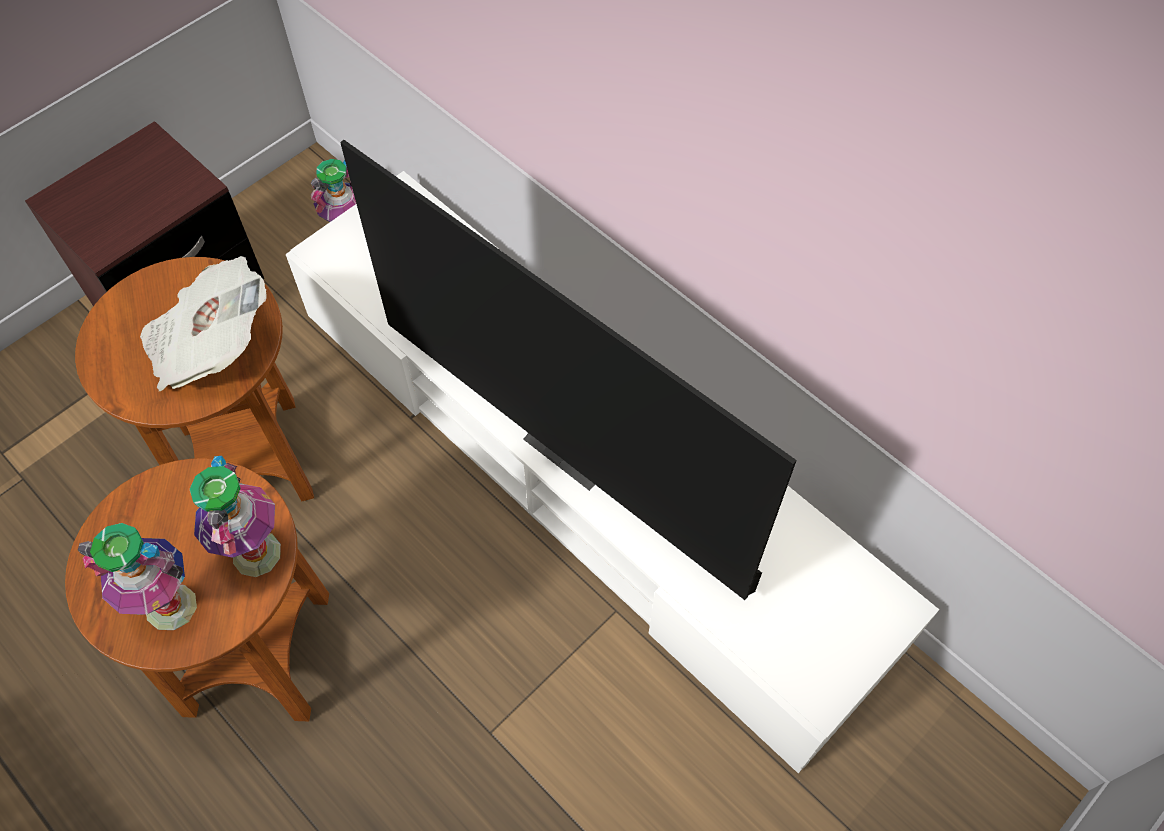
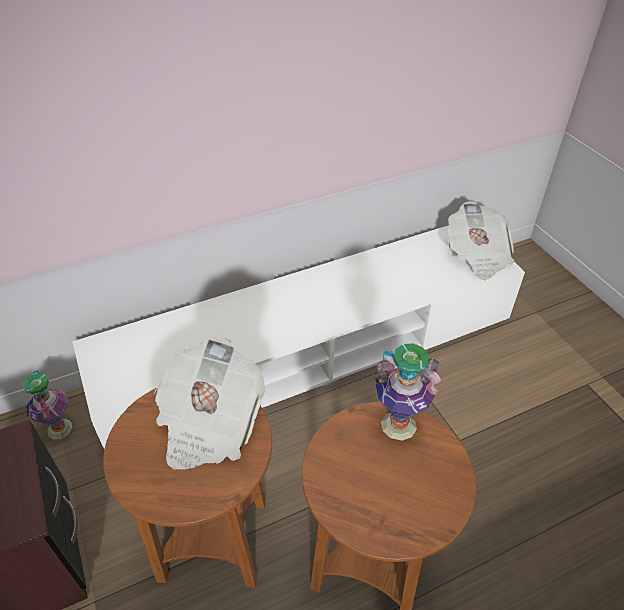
camera: 70 degrees left, 15 degrees down
vase [78,523,197,630] -> none
television [340,140,797,600] -> none
none -> newspaper [448,201,514,280]

